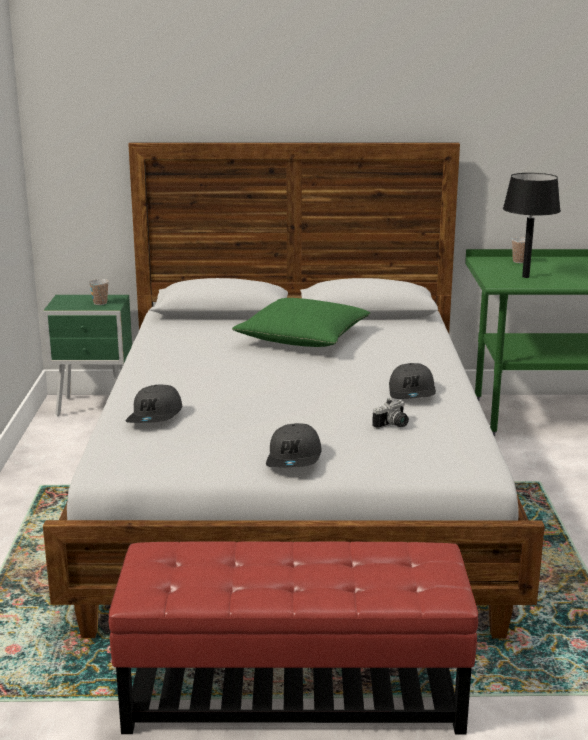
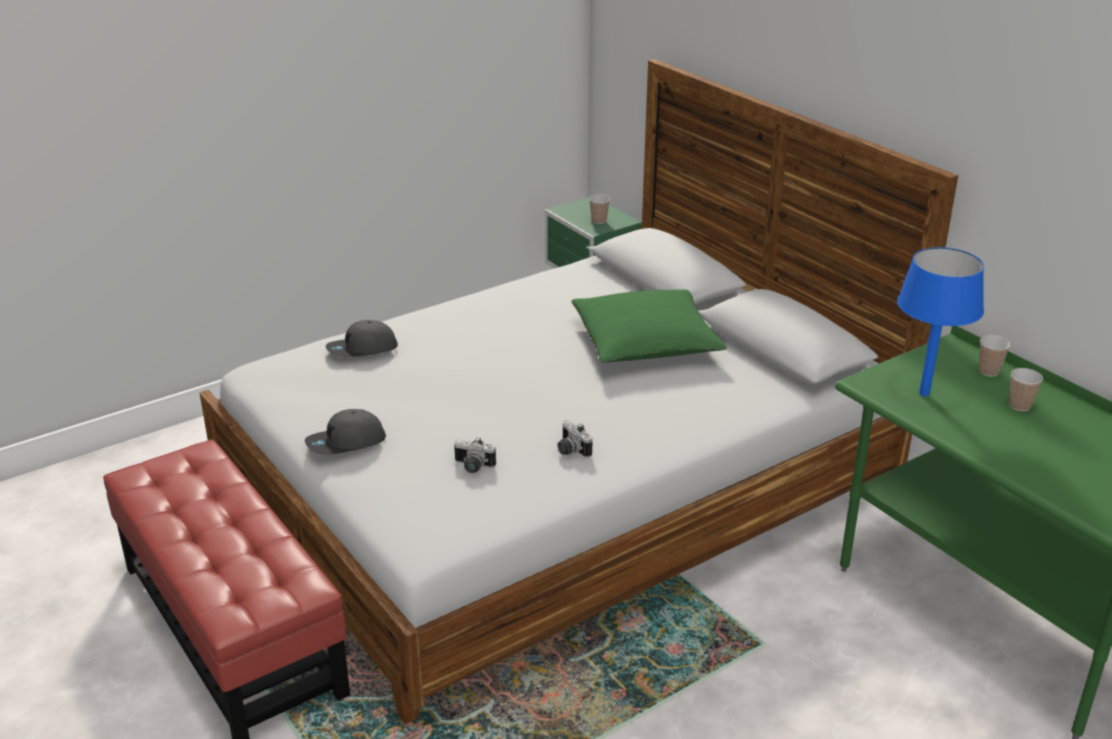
camera: 55 degrees right, 10 degrees up
grey cap [389,363,436,399] -> camera [557,420,592,458]
black table lamp [503,173,561,278] -> blue table lamp [897,247,984,396]
none -> cup [1009,368,1043,411]

